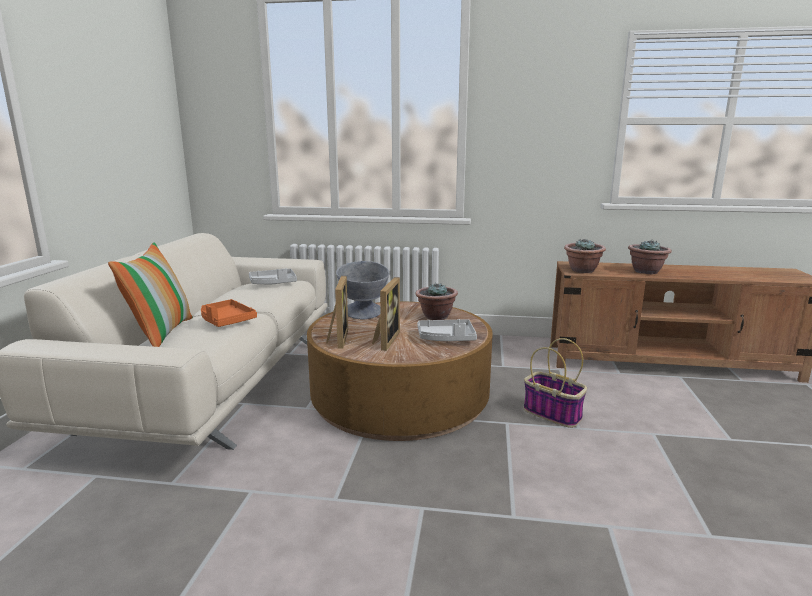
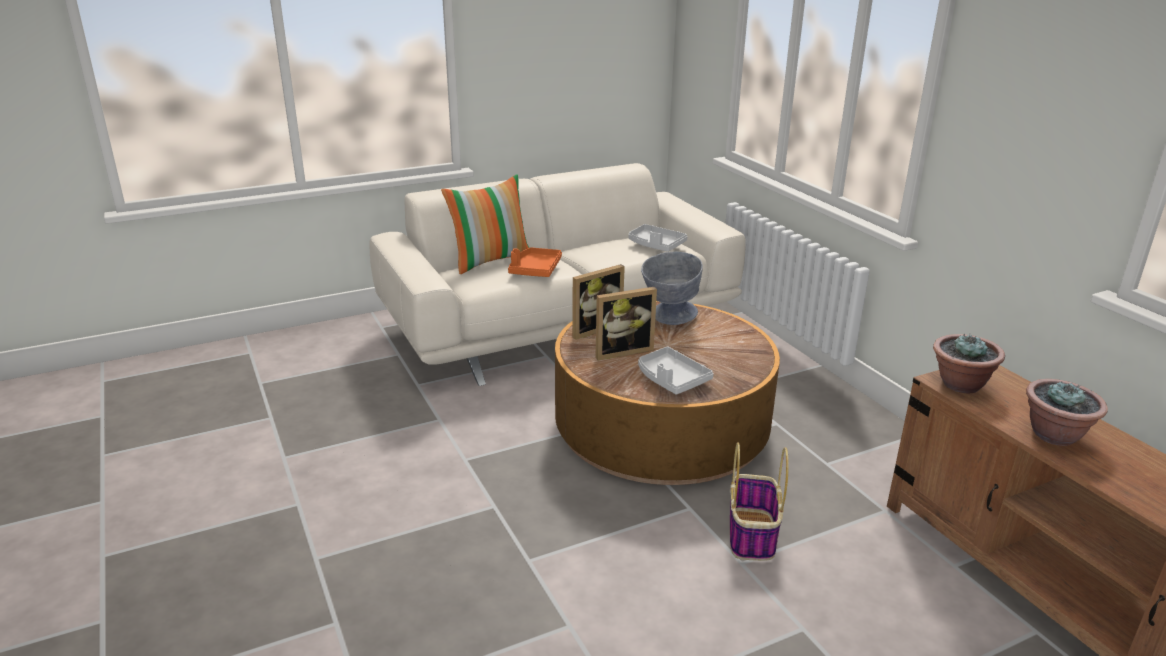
camera: 55 degrees right, 10 degrees up
potted plant [415,282,458,320] -> none

